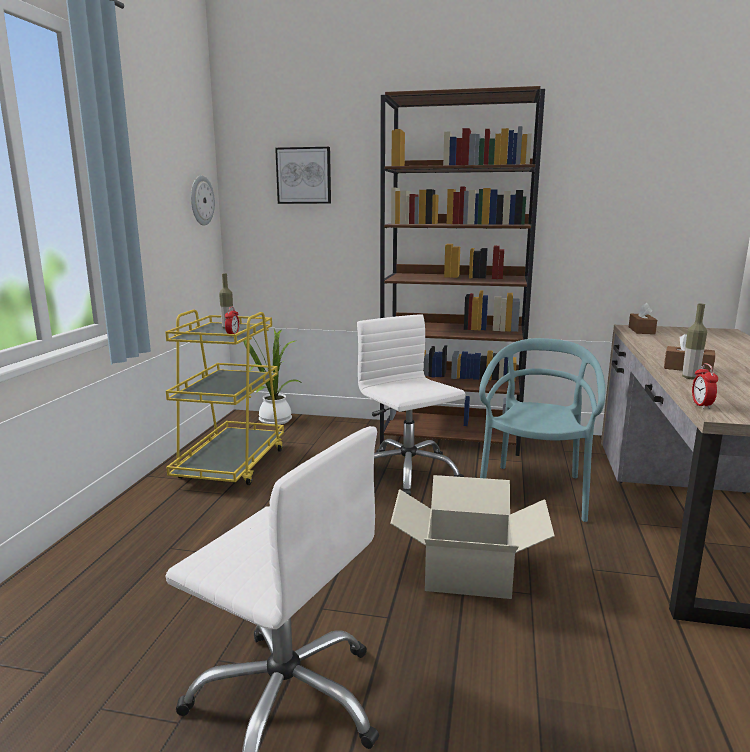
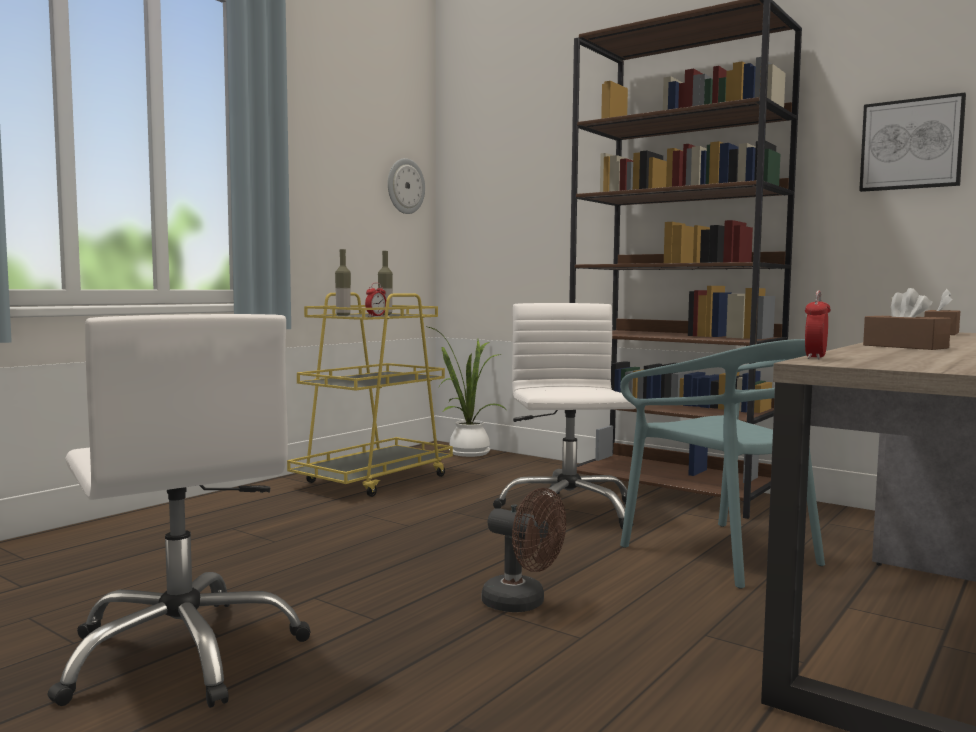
camera: 25 degrees right, 10 degrees down
picture [275,147,331,204] -> picture moved to [859,93,966,192]
cardboard box [390,475,554,599] -> brown fan [482,488,566,612]
turquoise chair [479,338,605,522] -> turquoise chair turned 105 degrees clockwise [620,339,825,589]
bottle [682,304,707,379] -> bottle moved to [335,249,351,316]

